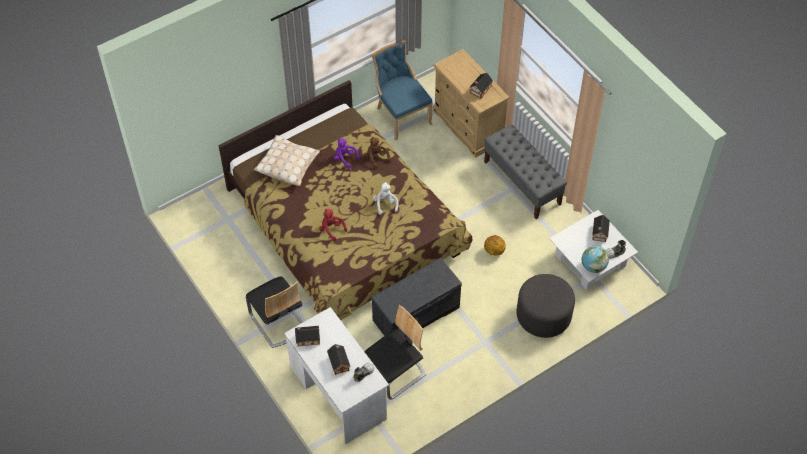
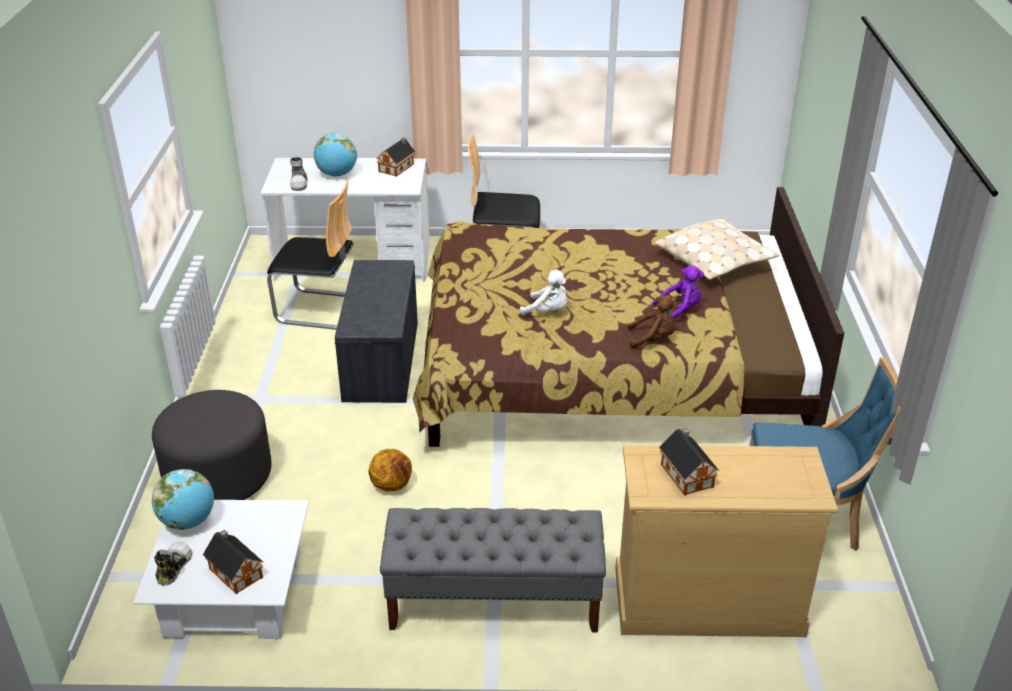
camera: 125 degrees right, 20 degrees down
red plush toy [319,209,347,241] -> none
toy house [327,344,350,375] -> globe [314,133,357,176]
chair [364,305,426,400] -> chair turned 75 degrees counterclockwise [267,178,354,330]

